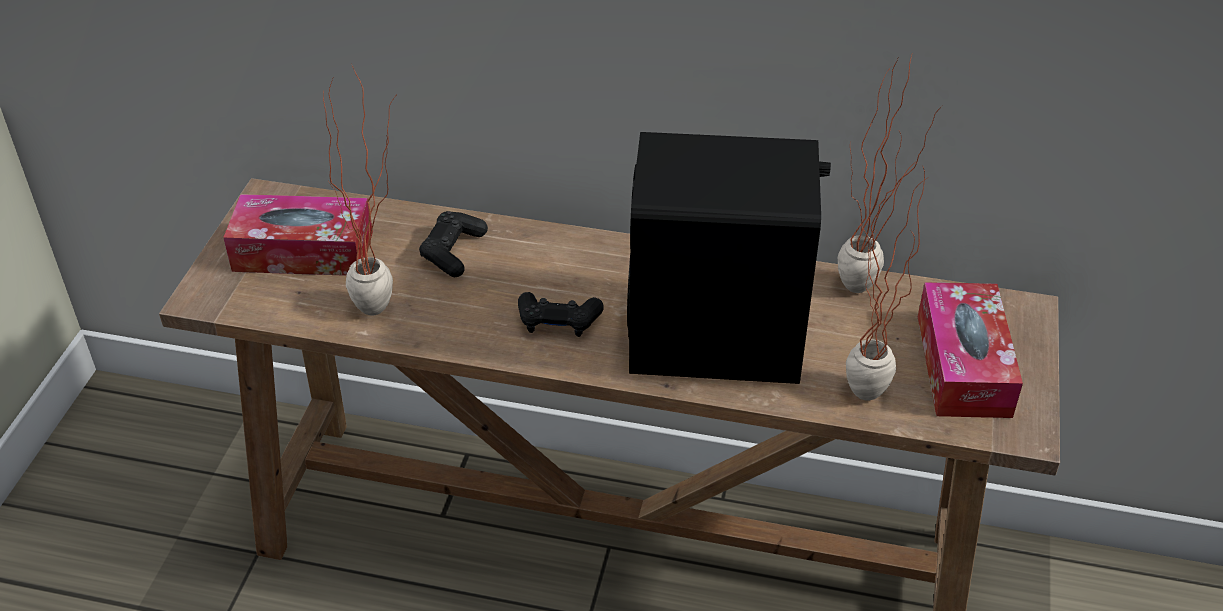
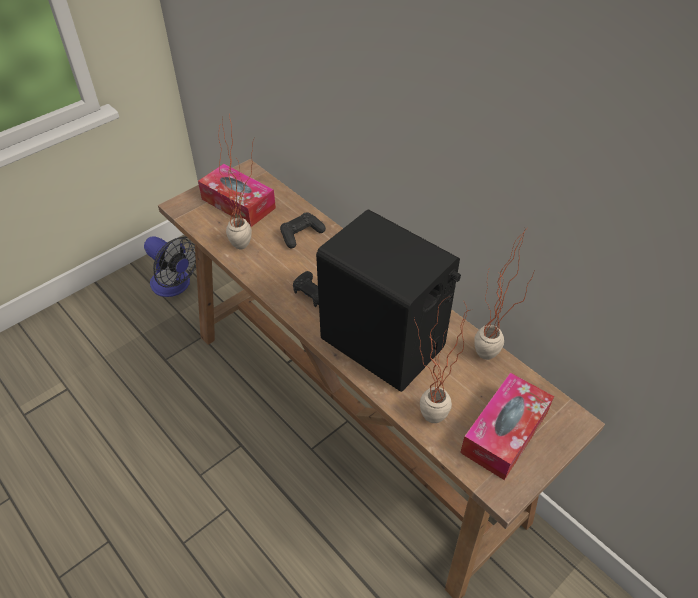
camera: 35 degrees right, 5 degrees up
none -> fan [144,236,196,297]

